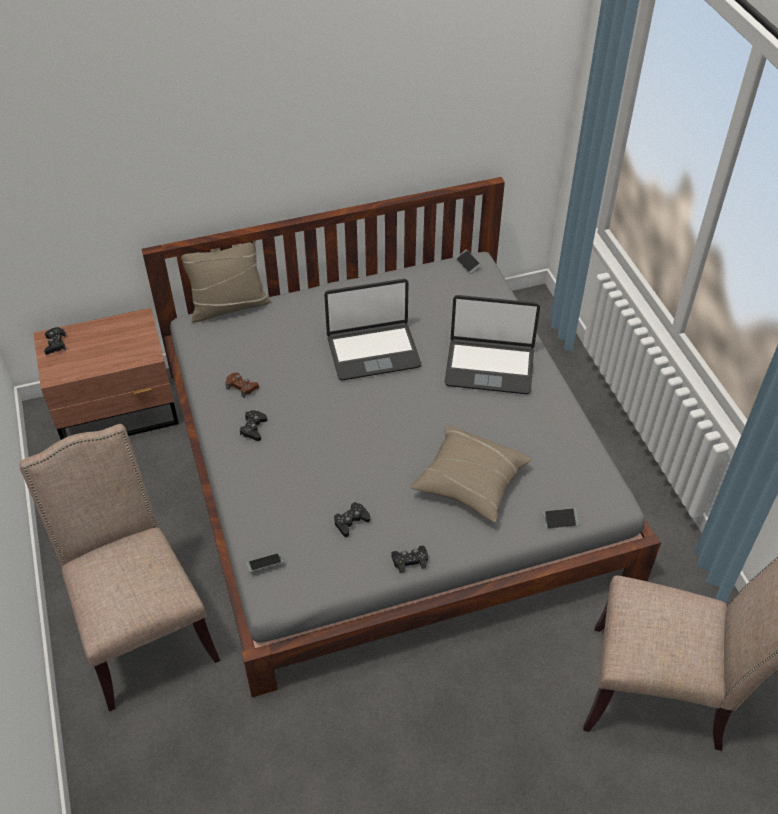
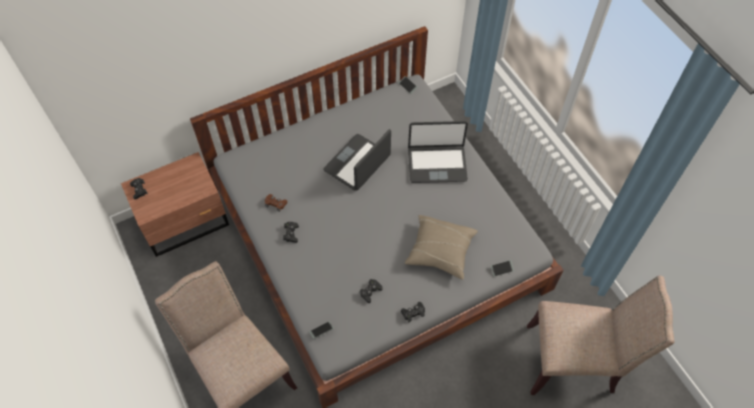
camera: 10 degrees left, 10 degrees up
beige pillow [181,240,271,323] -> none
laptop [324,279,421,380] -> laptop turned 150 degrees clockwise [323,129,391,191]

